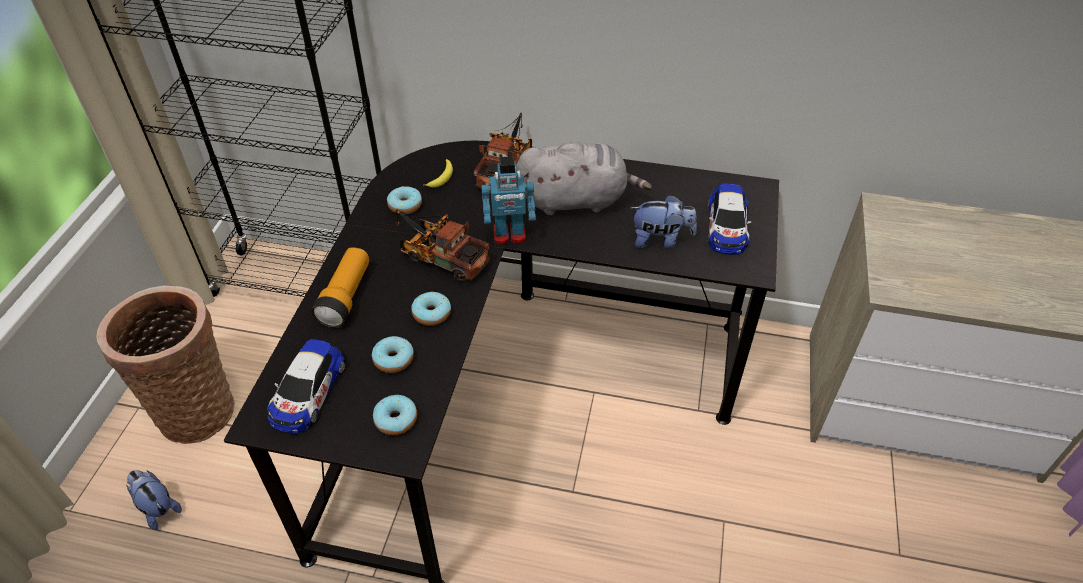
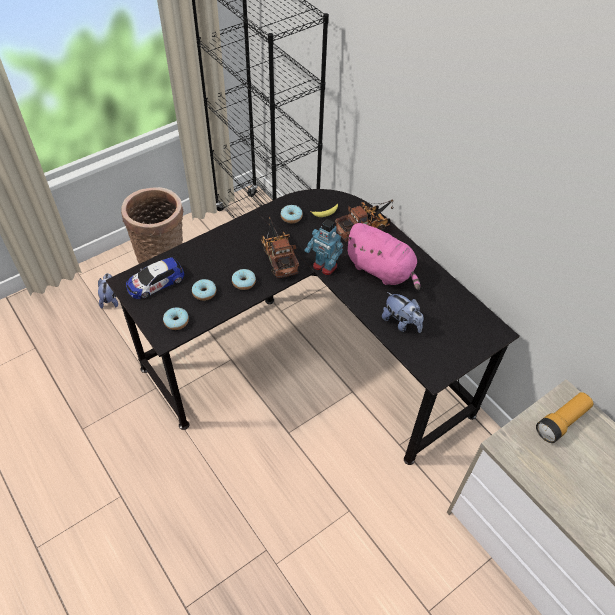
camera: 40 degrees right, 5 degrees up
flashlight [311,247,369,328] -> flashlight moved to [536,392,594,443]
grey plush toy [516,142,652,215] -> pink plush toy [344,223,420,290]
toy car [708,183,751,255] -> none

